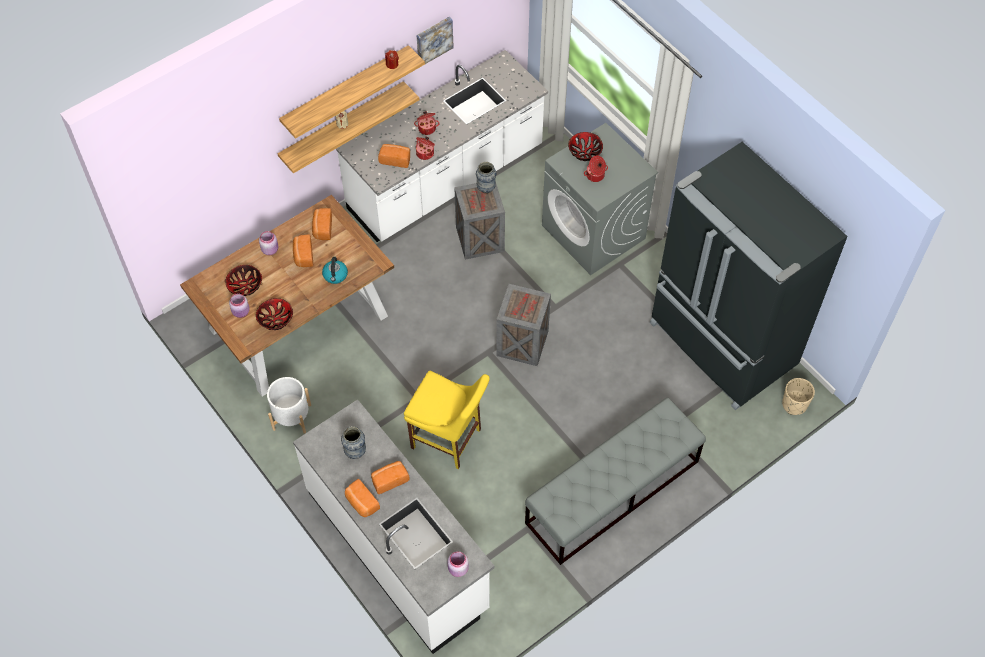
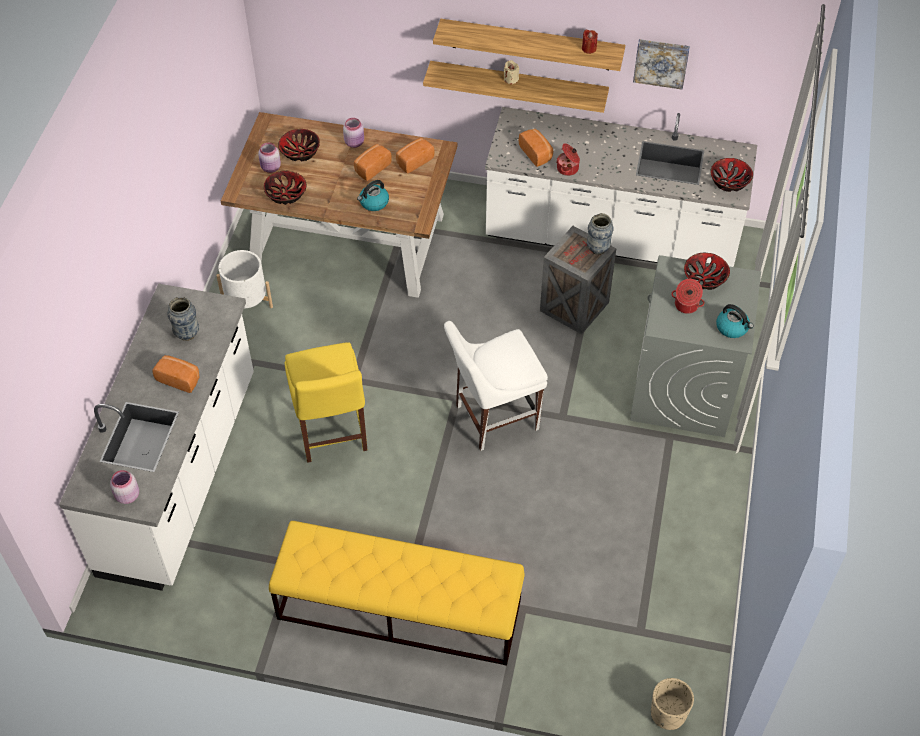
camera: 50 degrees right, 5 degrees down
bread [345,479,380,517] -> none
cooking pot [414,111,439,135] -> none
crate [496,284,551,366] -> white chair [444,321,548,451]
grey bench [525,398,706,565] -> yellow bench [269,521,525,666]
black fridge [650,142,848,410] -> none
none -> bowl [710,158,753,192]
none -> kettle [716,304,754,338]

